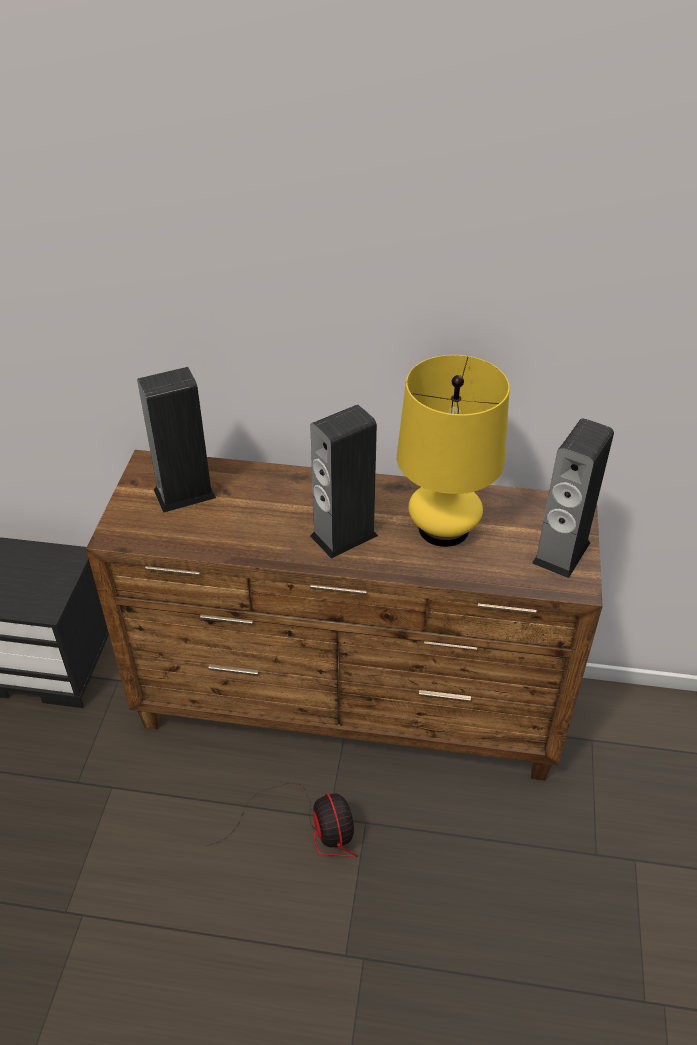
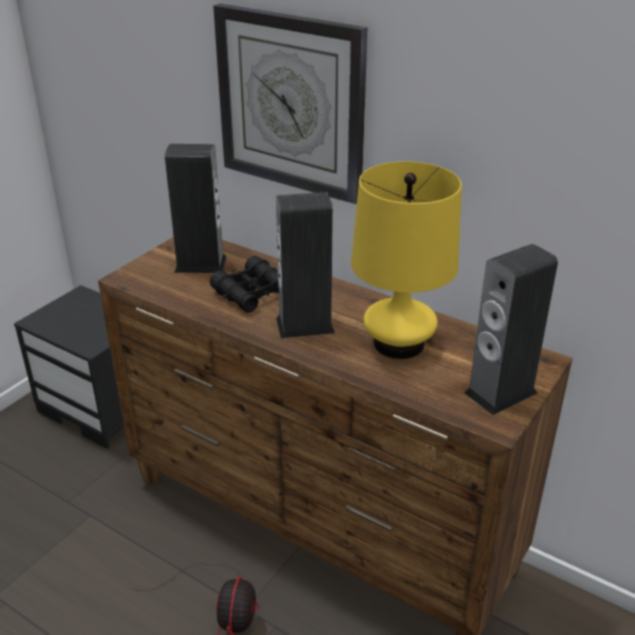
camera: 25 degrees right, 10 degrees down
none -> black binoculars [210,256,279,313]
none -> wall clock [213,4,367,204]

